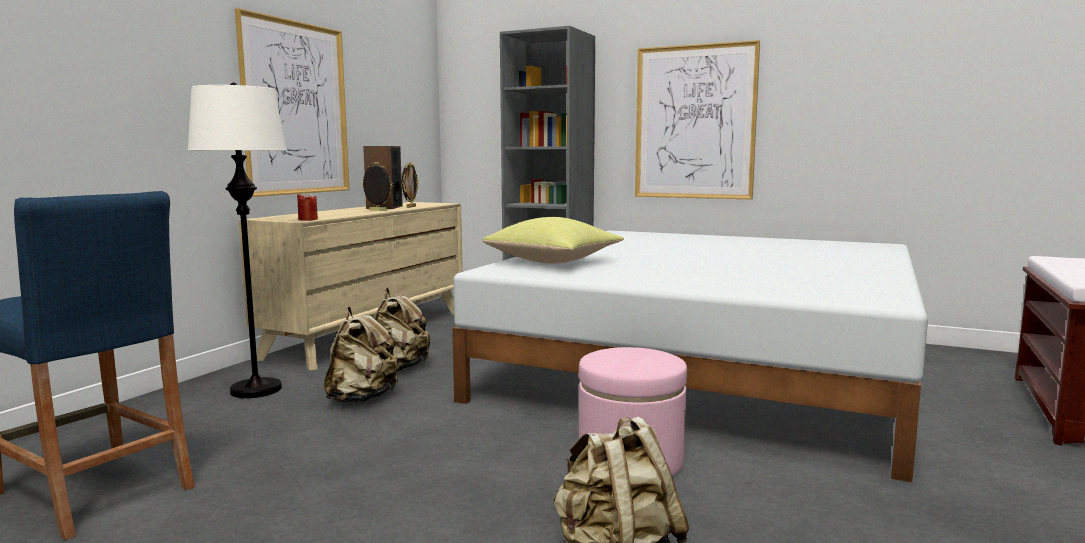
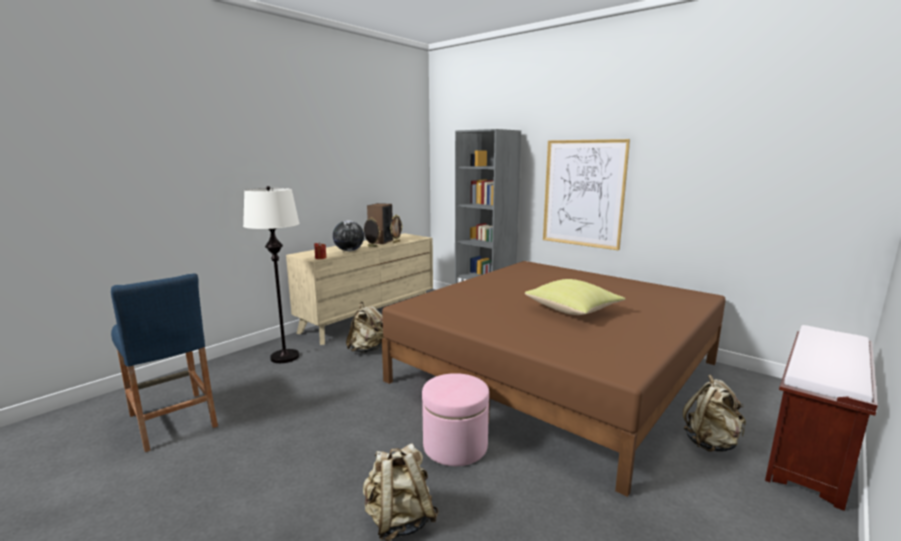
camera: 15 degrees right, 5 degrees up
picture [235,8,349,197] -> none
beige backpack [324,307,399,403] -> beige backpack moved to [683,375,746,452]
white bed [452,230,928,482] -> brown bed [382,261,726,497]
yellow pillow [482,217,624,264] -> yellow pillow moved to [525,279,625,315]
none -> globe [333,220,364,251]

